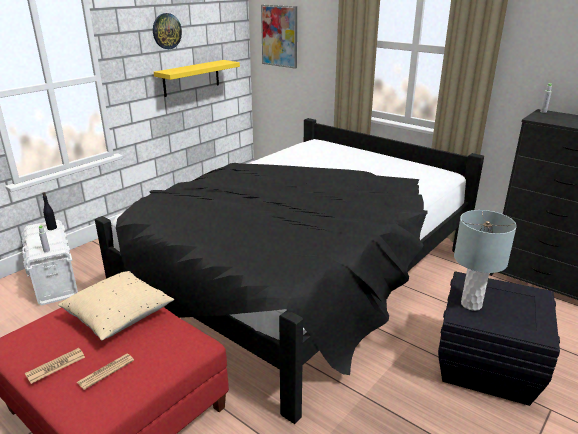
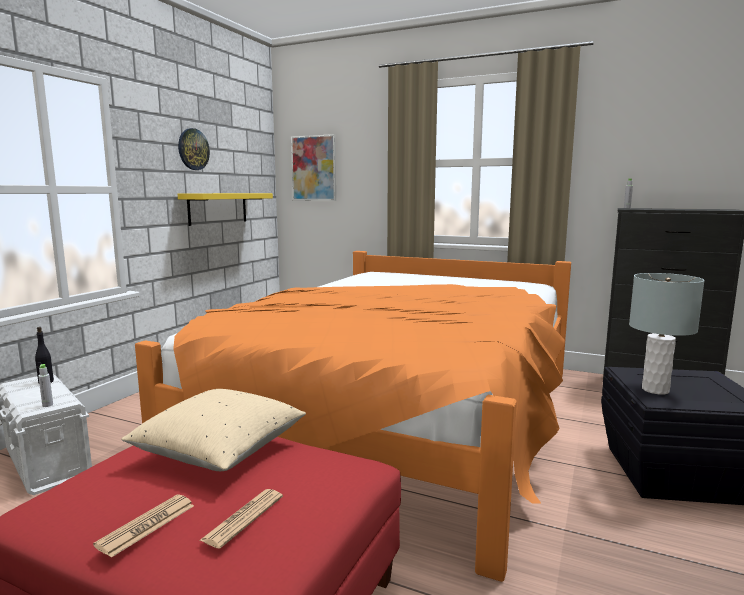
camera: 15 degrees left, 15 degrees down
black bed [95,118,484,424] -> orange bed [135,251,571,582]

